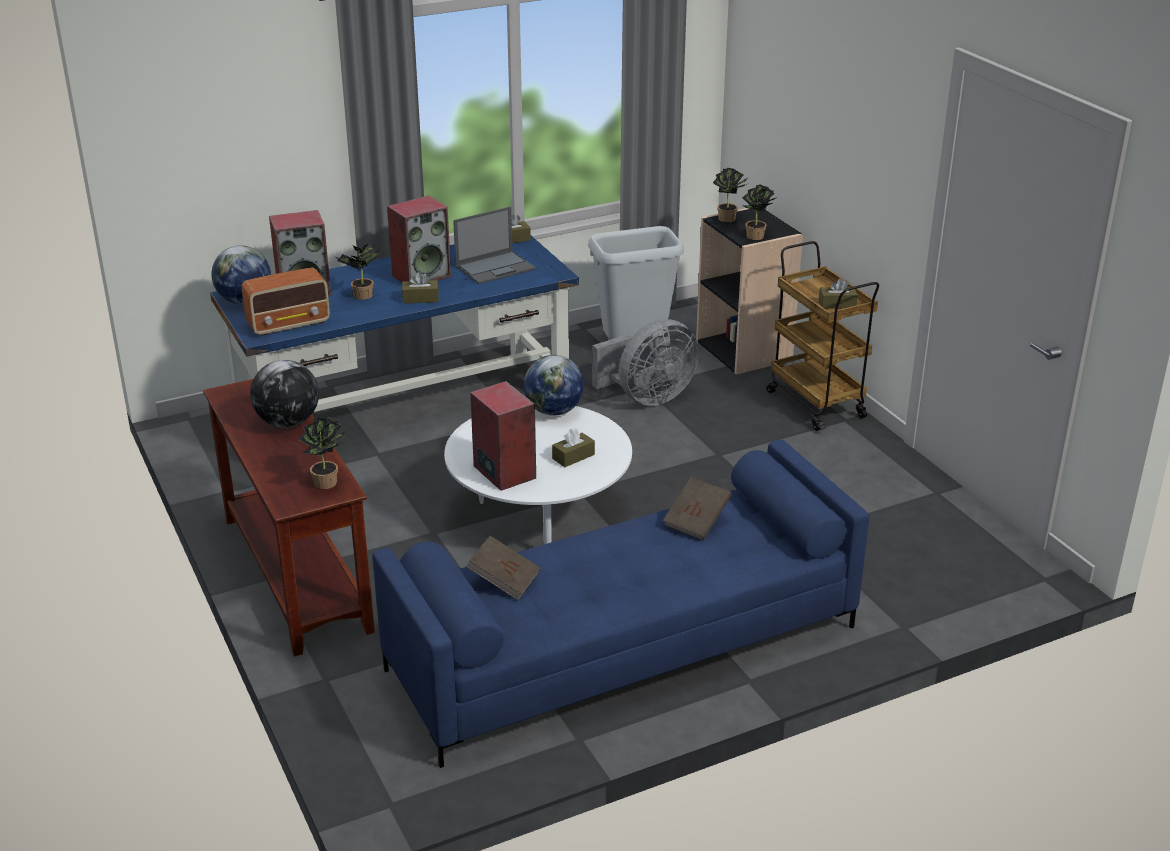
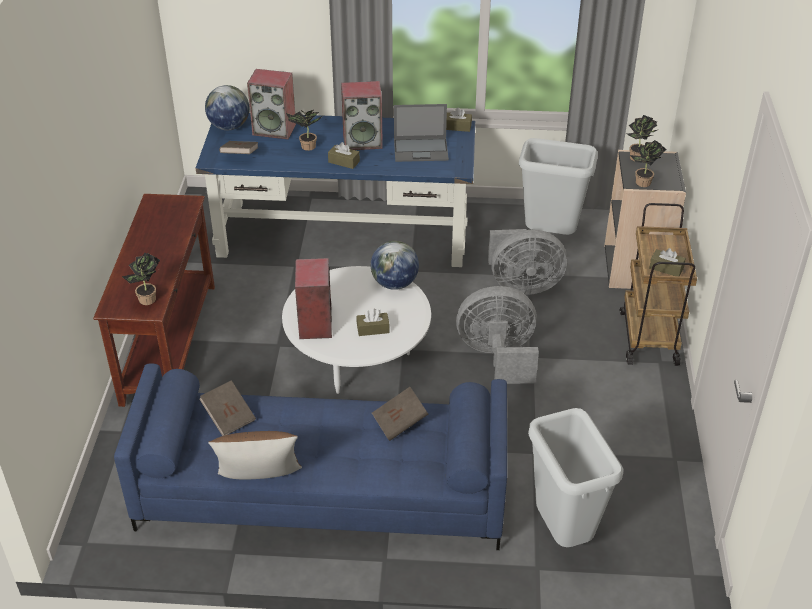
camera: 30 degrees right, 10 degrees up
radio [242,267,330,336] -> brown book [219,141,258,154]
globe [250,360,319,428] -> none
none -> brown pillow [208,431,302,480]
none -> grey fan [456,286,539,384]
none -> grey trash can [528,408,623,547]

